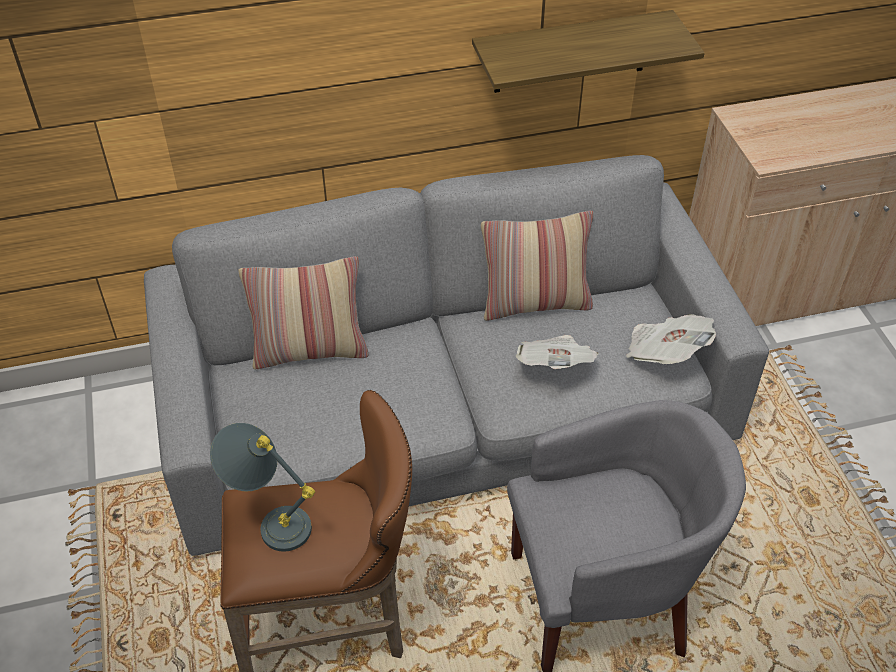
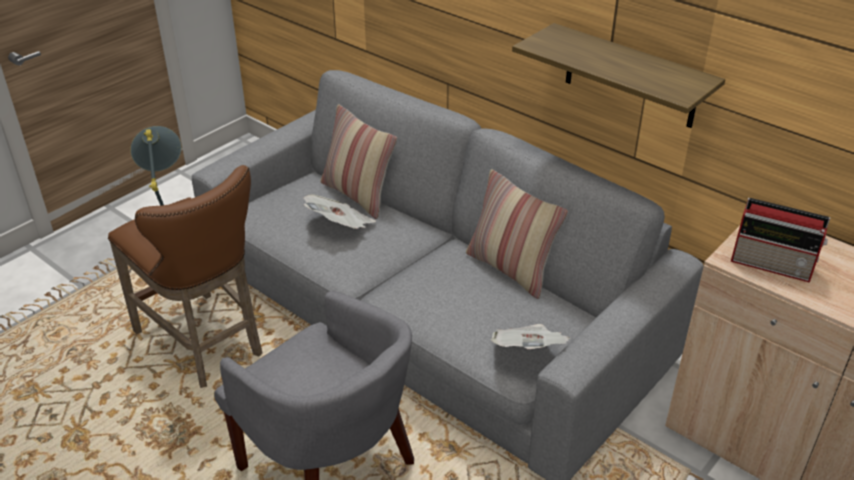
camera: 55 degrees right, 10 degrees down
newspaper [515,335,599,369] -> newspaper moved to [303,194,376,229]
none -> radio [731,198,830,283]

